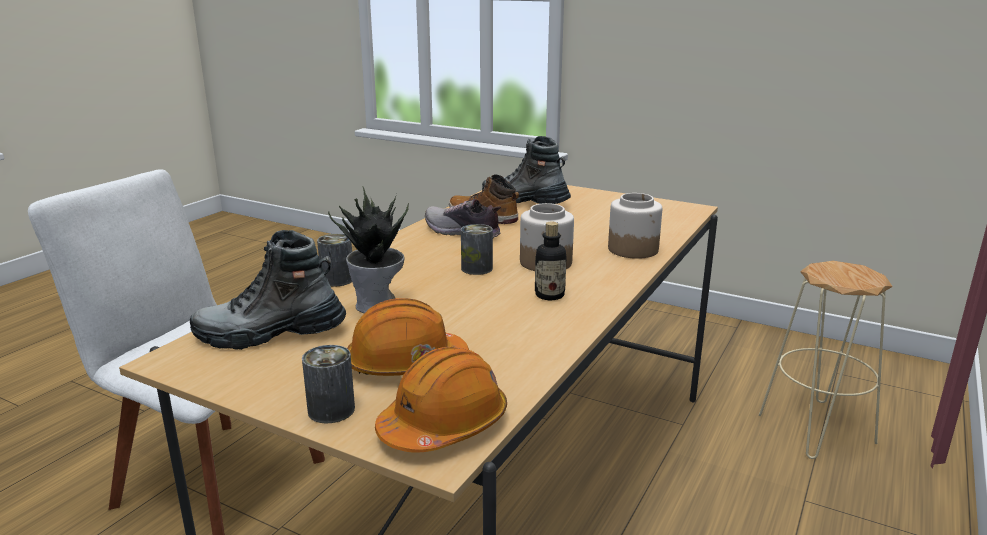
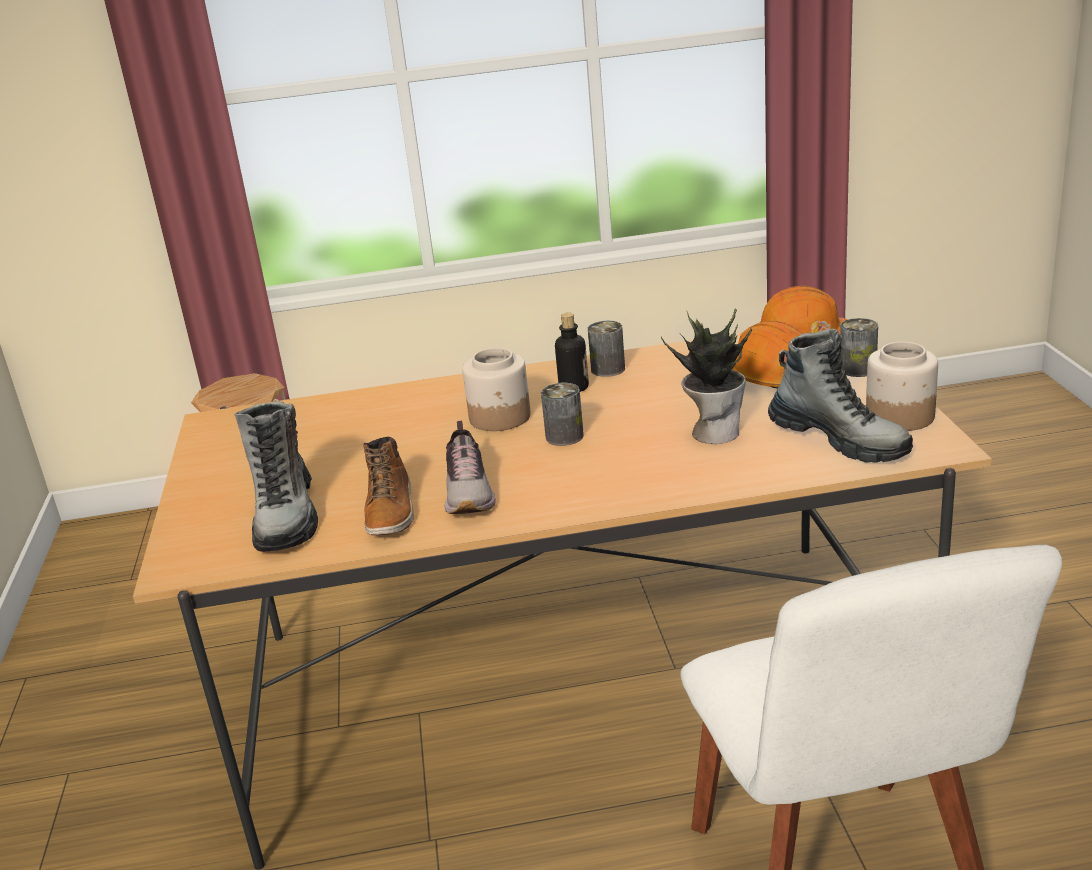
camera: 125 degrees left, 5 degrees up
can [317,234,352,287] -> can moved to [588,321,625,377]
jar [608,193,662,259] -> jar moved to [866,342,938,431]

